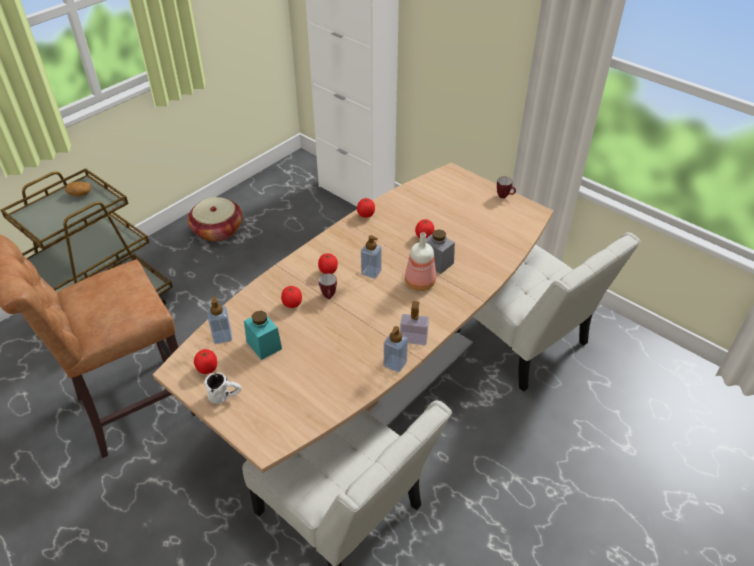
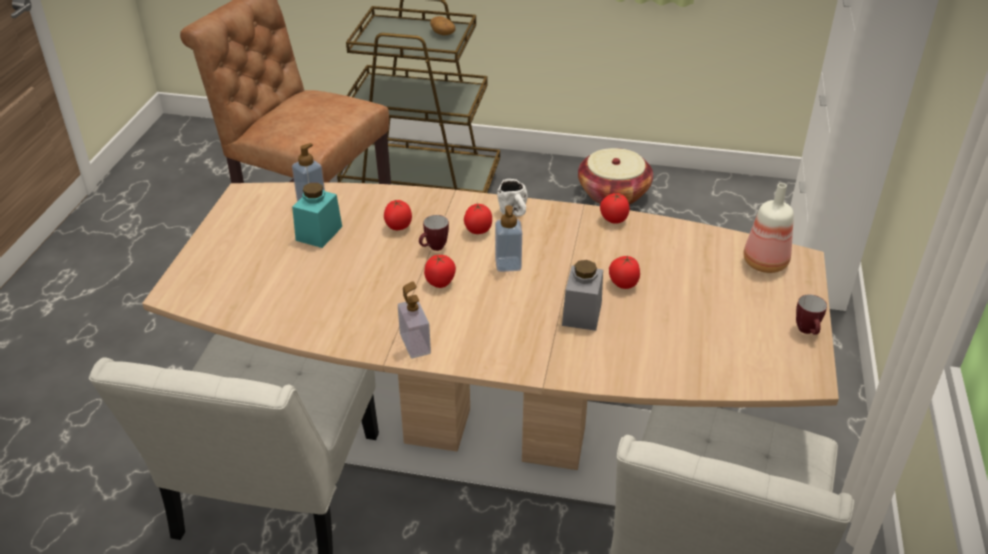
camera: 60 degrees right, 5 degrees down
tomato [194,349,217,374] -> tomato moved to [424,254,456,288]
white mug [204,372,241,403] -> white mug moved to [497,179,527,217]
soap dispenser [384,326,408,372] -> none
bottle [405,233,436,291] -> bottle moved to [743,183,794,273]

